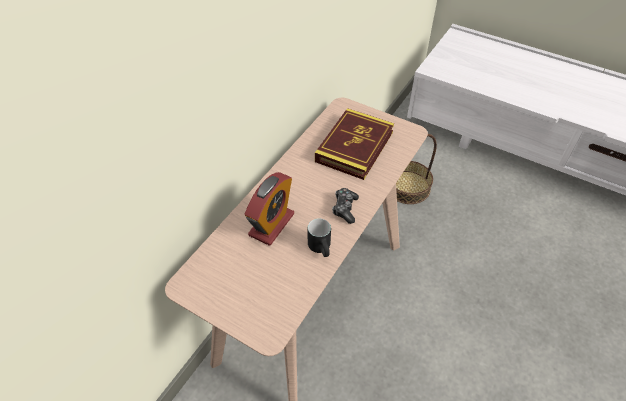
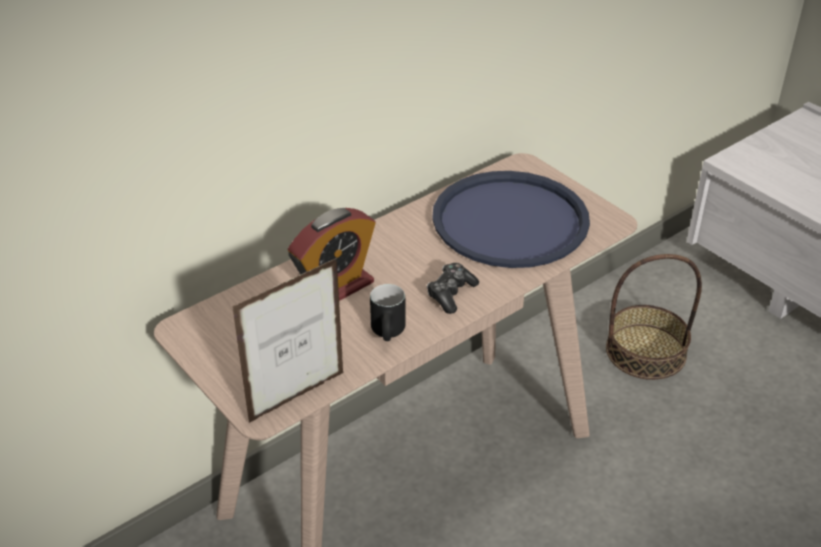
camera: 20 degrees right, 10 degrees down
book [315,108,394,180] -> blue tray [432,171,590,268]
none -> picture frame [232,258,344,423]

